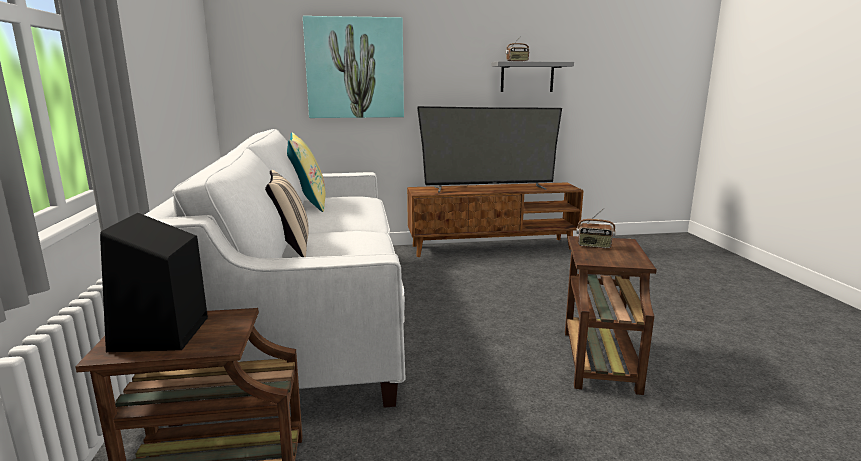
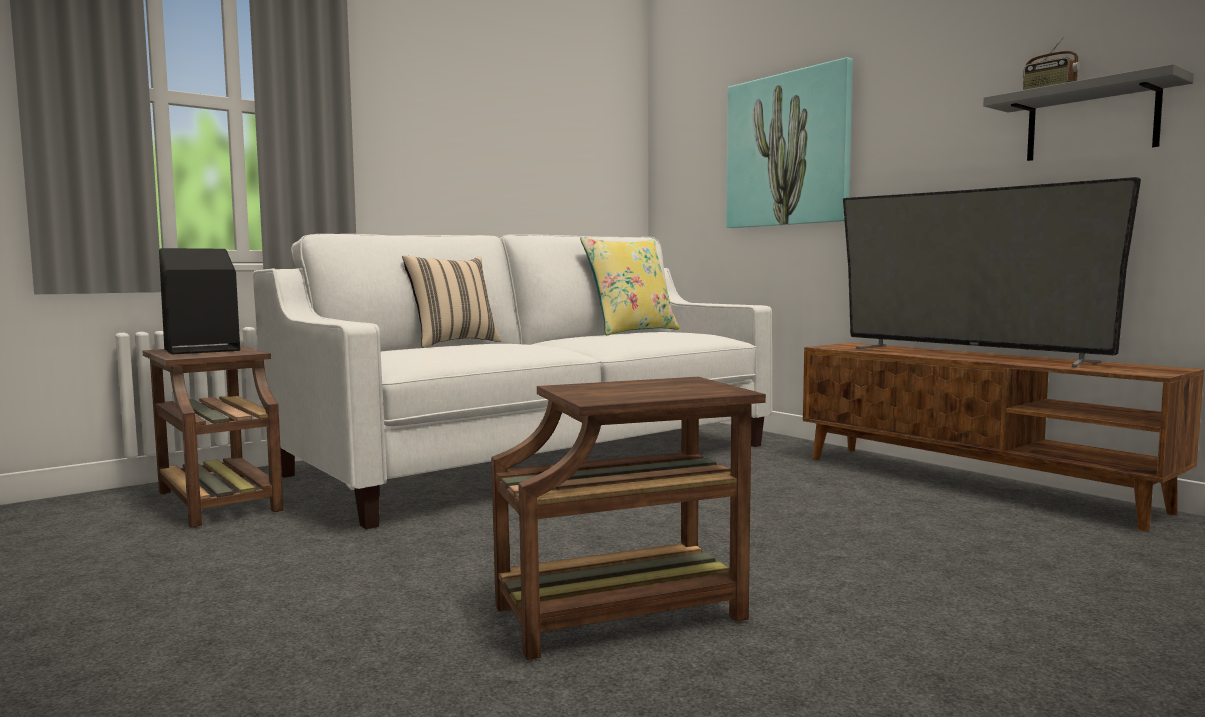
camera: 60 degrees right, 10 degrees down
radio [576,208,616,249] -> none

